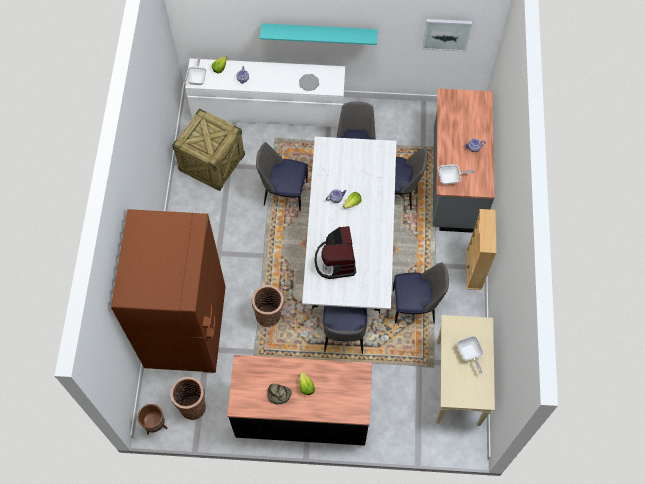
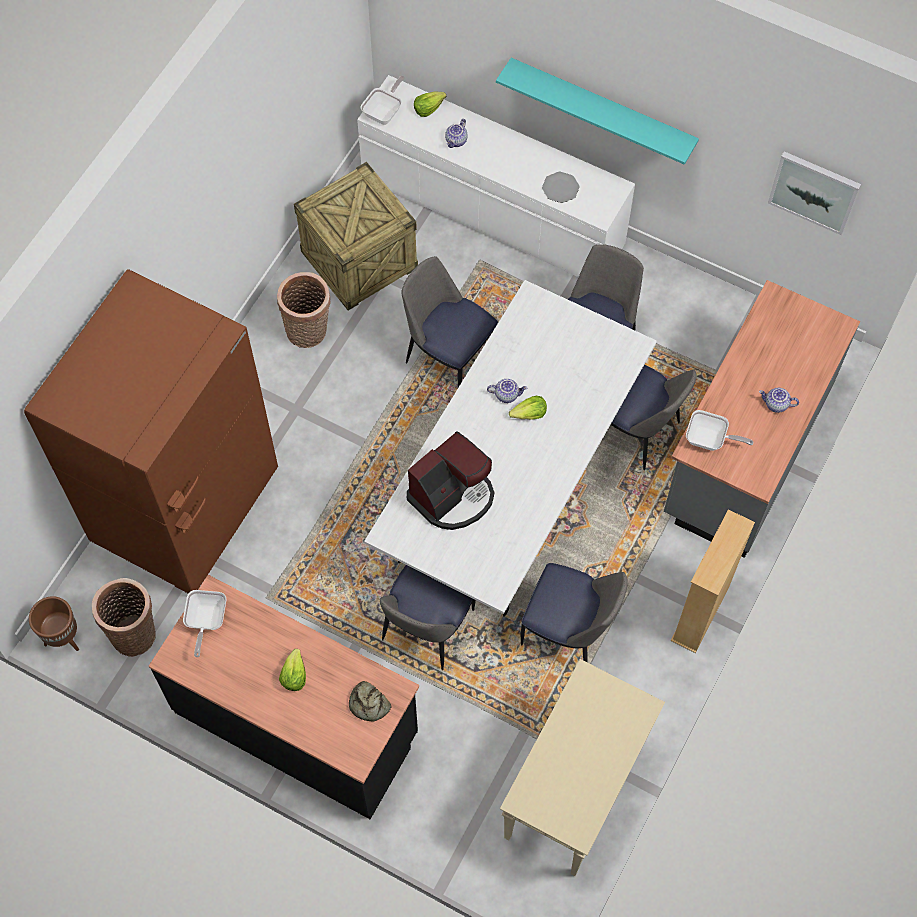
camera: 25 degrees right, 0 degrees up
basket [252,285,284,327] -> basket moved to [277,272,331,348]
bread [267,384,292,404] -> bread moved to [349,681,392,721]
coffee machine [314,226,356,279] -> coffee machine turned 150 degrees counterclockwise [407,431,494,530]
frying pan [457,336,483,374] -> frying pan moved to [183,590,226,657]

